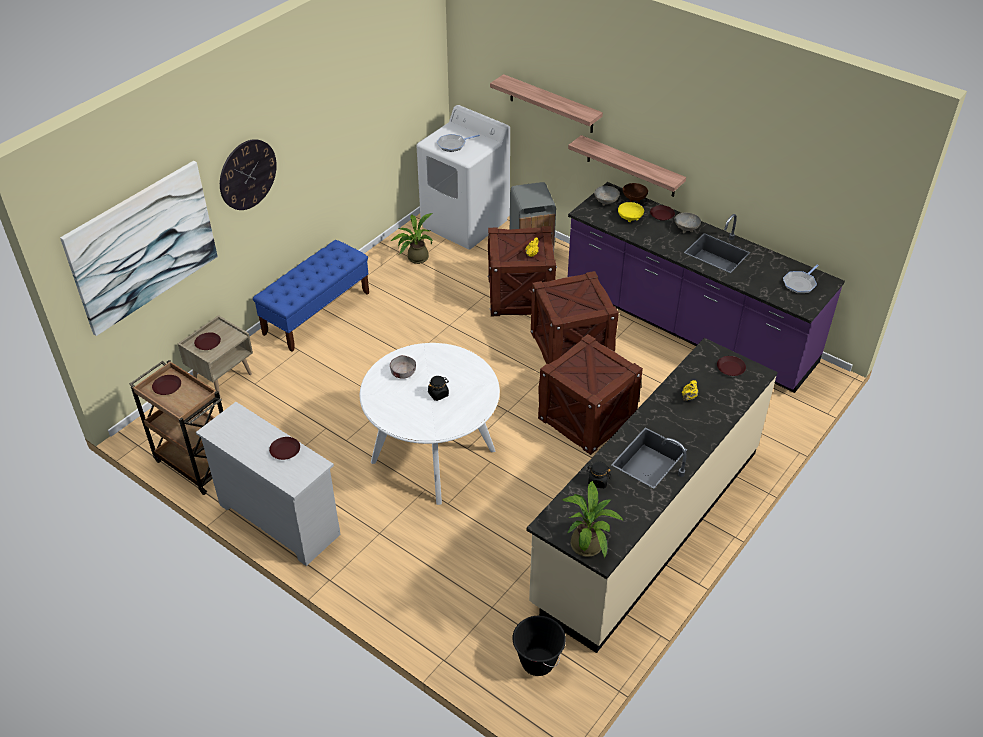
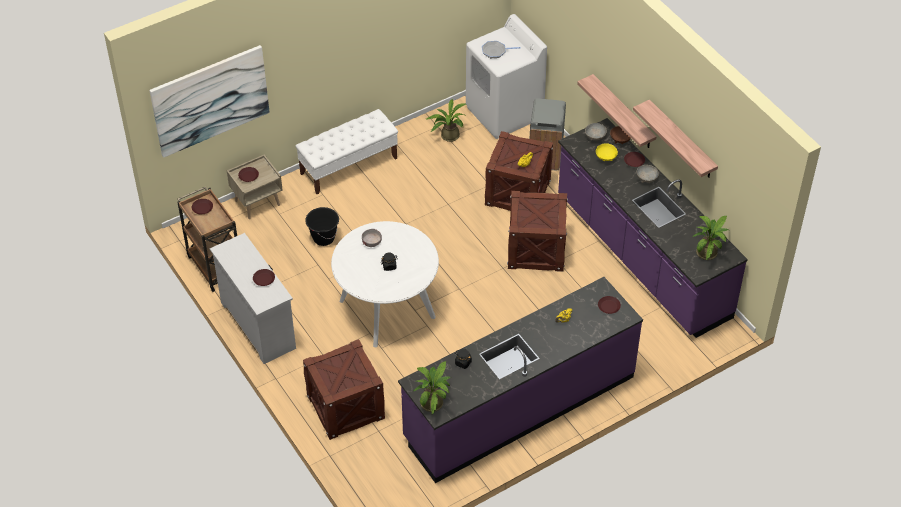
camera: 20 degrees right, 5 degrees up
wall clock [220,139,277,210] -> none
blue bench [253,240,369,352] -> white bench [295,109,398,194]
shelf [490,74,603,133] -> shelf moved to [633,100,718,178]
black bucket [513,616,566,676] -> black bucket moved to [305,207,339,246]
beige counter [526,338,778,653] -> purple counter [398,277,643,483]
crate [538,334,643,455] -> crate moved to [303,339,385,440]
frying pan [783,264,819,294] -> potted plant [692,216,729,260]

